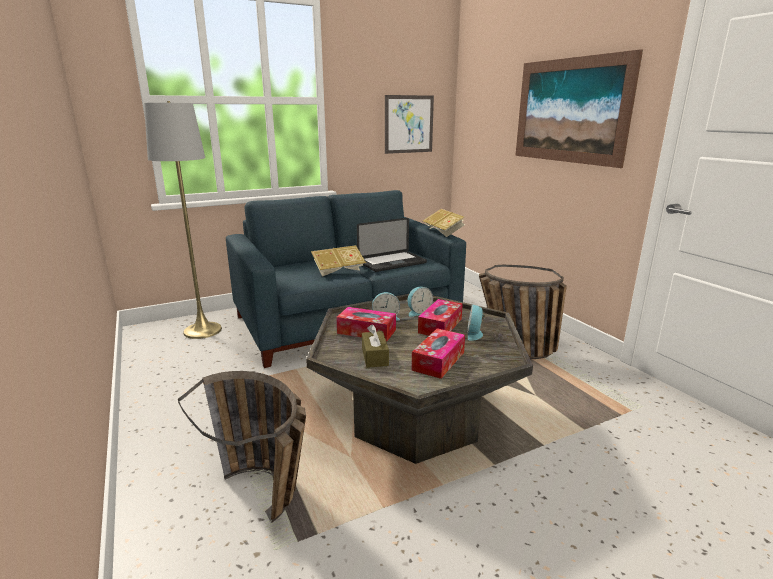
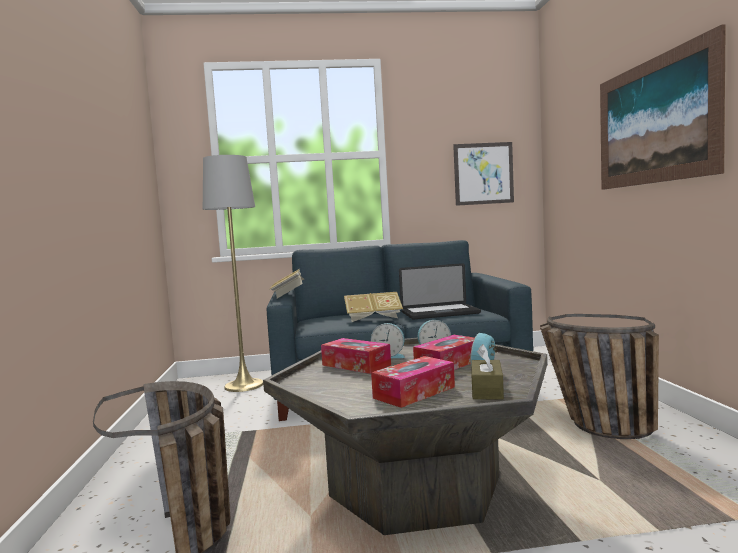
camera: 20 degrees right, 15 degrees down
brown tissue box [362,324,389,368] -> brown tissue box moved to [471,344,504,400]
book [423,209,465,237] -> book moved to [269,269,304,298]

